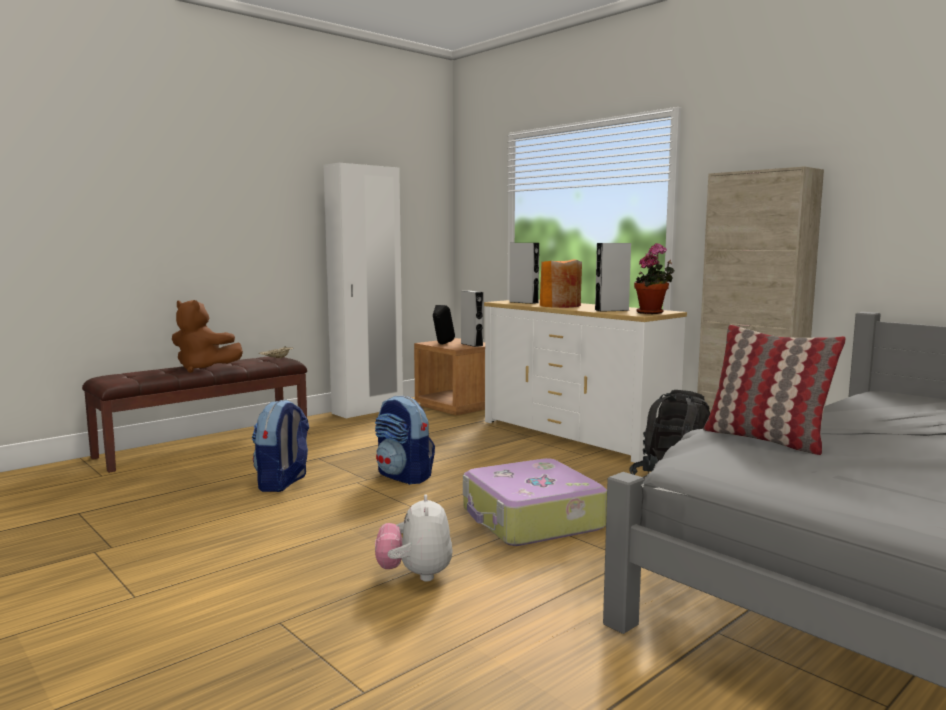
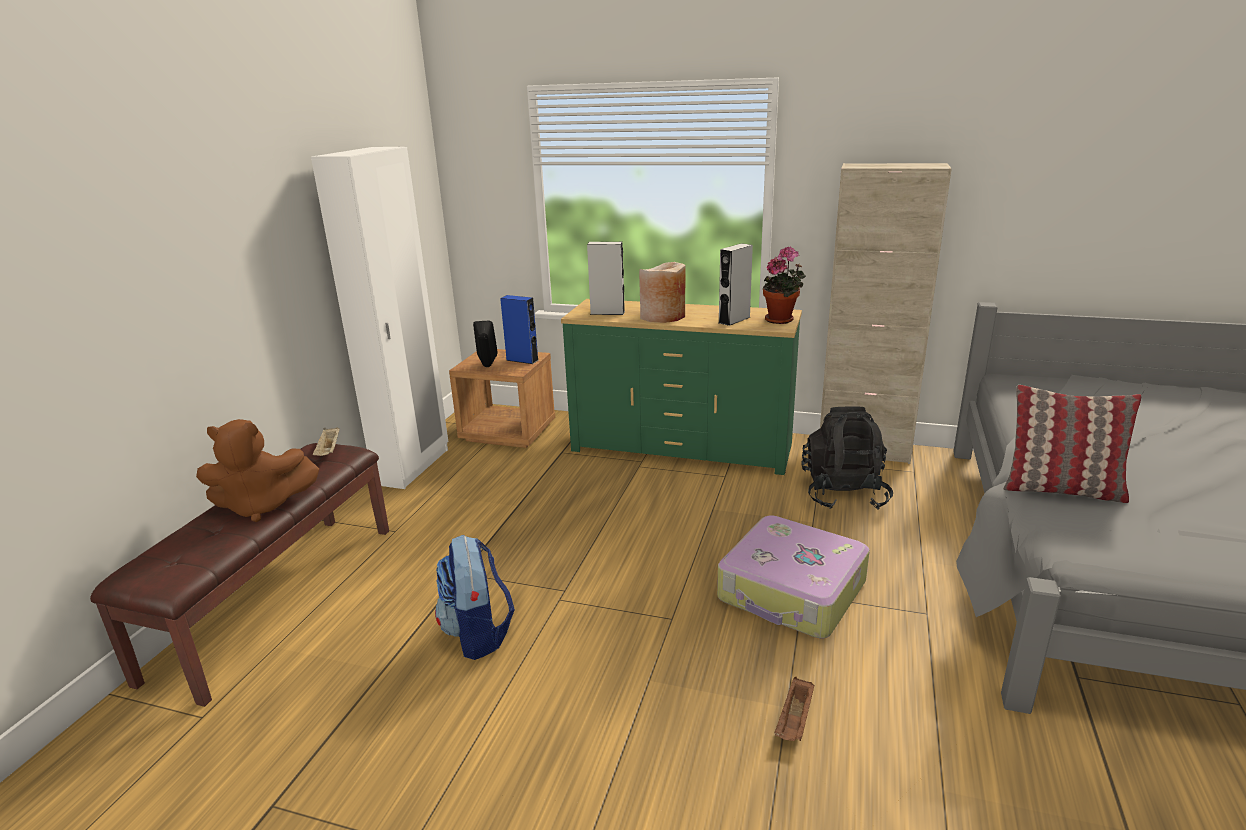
camera: 30 degrees left, 15 degrees up
backpack [375,396,435,485] -> none
plush toy [375,495,452,582] -> brown tray [774,677,815,741]
grey speaker [461,291,483,347] -> blue speaker [500,295,538,364]
white dresser [484,300,687,463] -> green dresser [561,299,802,475]
orange vase [540,259,582,308] -> beige vase [639,262,686,323]

